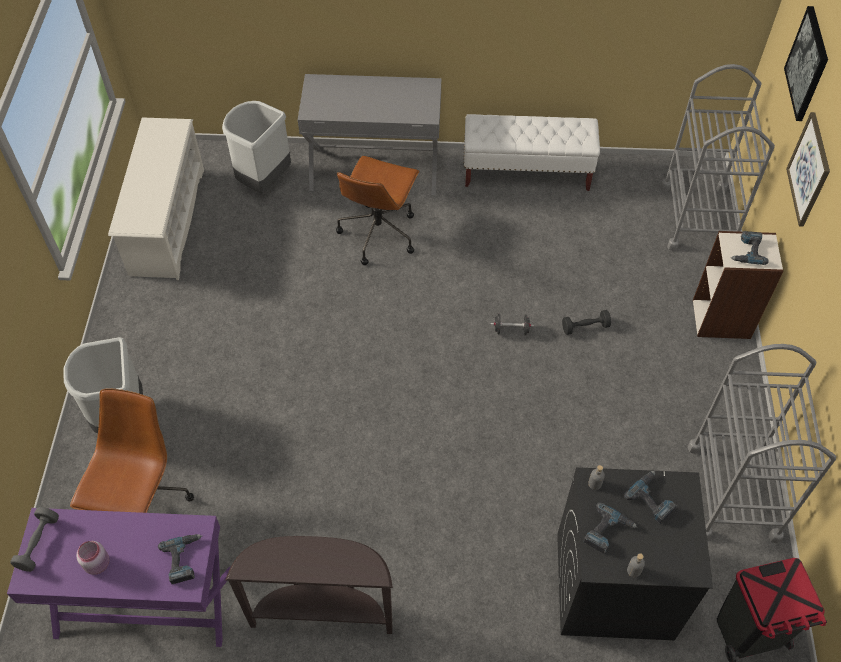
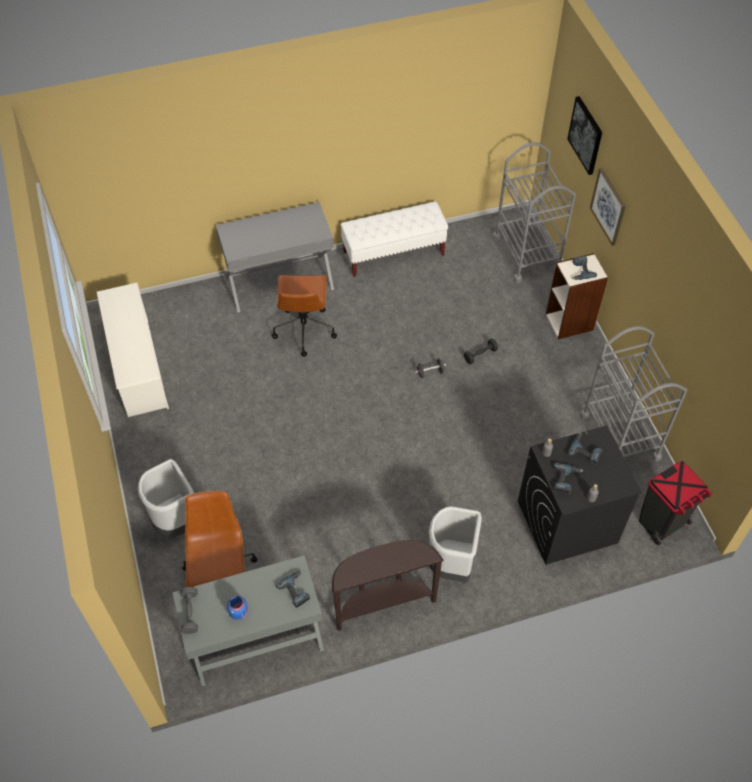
camera: 20 degrees left, 0 degrees up
purple desk [7,508,231,647] -> grey desk [172,555,324,686]
pink jar [76,541,109,575] -> blue jar [227,596,248,620]
grey trash can [222,101,291,193] -> grey trash can moved to [429,506,482,583]

